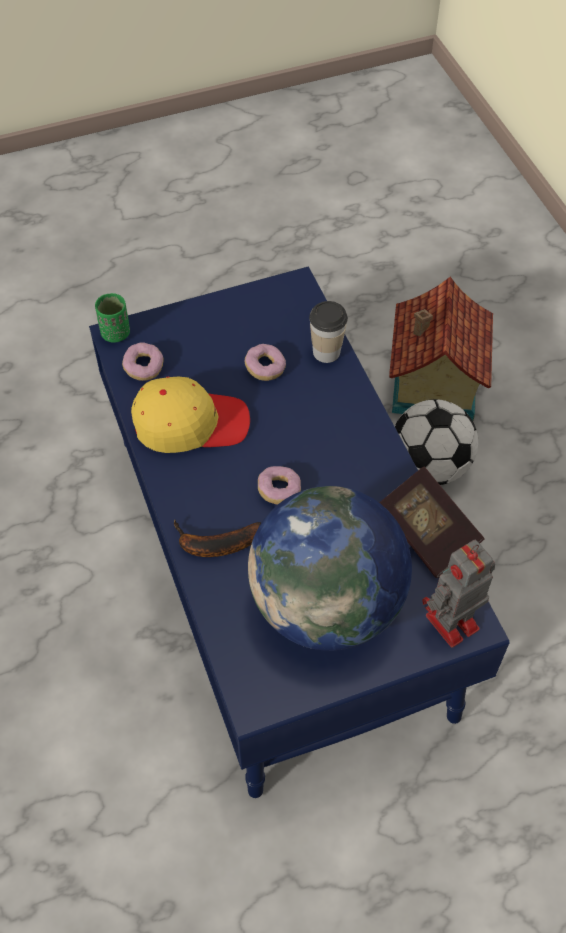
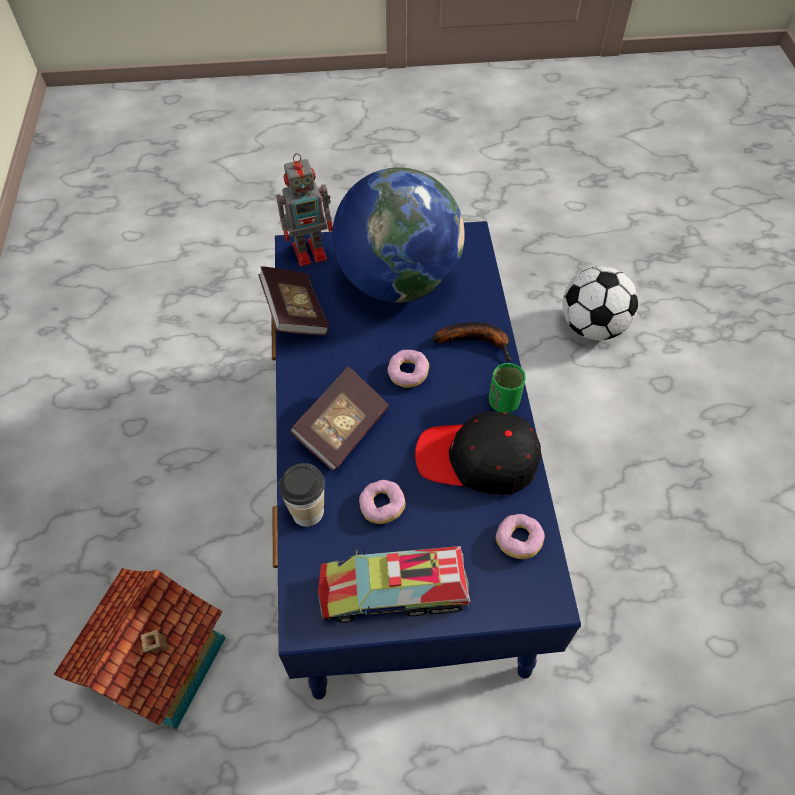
camera: 165 degrees left, 0 degrees up
green cup [95,293,130,343] -> green cup moved to [489,363,526,413]
yellow cap [131,377,250,453] -> black cap [415,412,541,495]
football [395,399,478,485] -> football moved to [562,266,638,340]
none -> book [289,366,388,471]
none -> toy truck [318,546,470,623]

